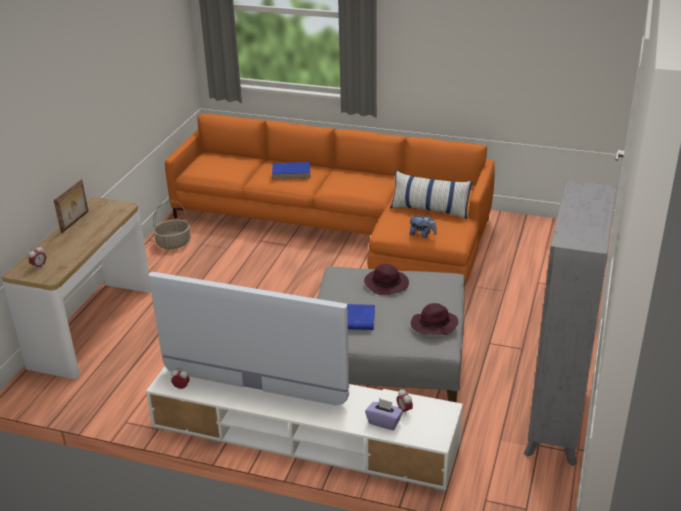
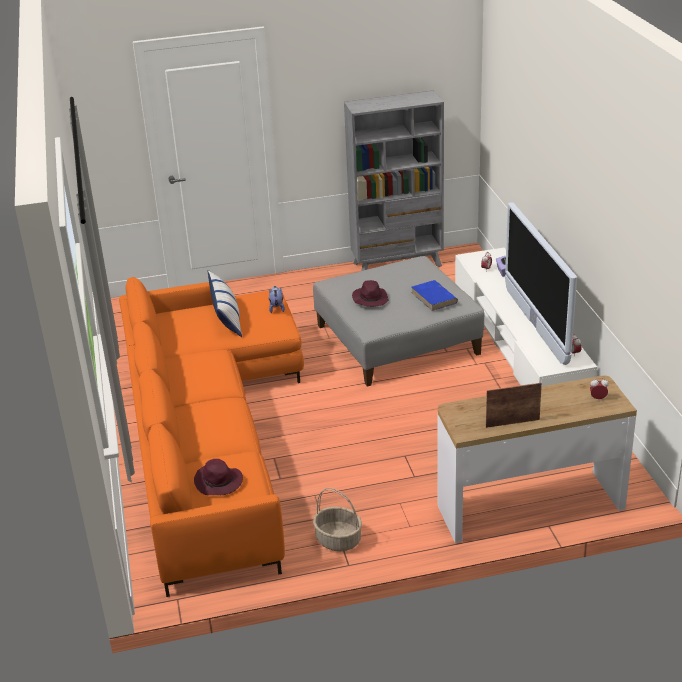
camera: 120 degrees left, 0 degrees up
blue book [272,162,310,180] -> none
purple hat [411,303,459,335] -> purple hat moved to [194,459,243,495]

